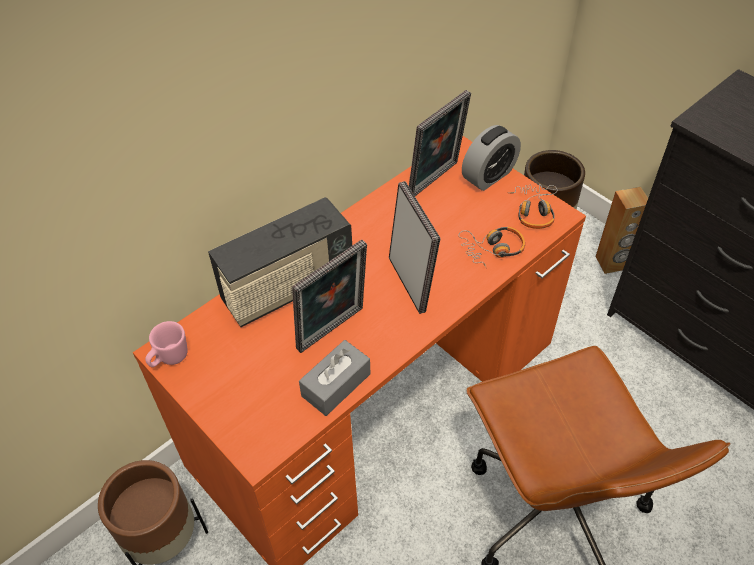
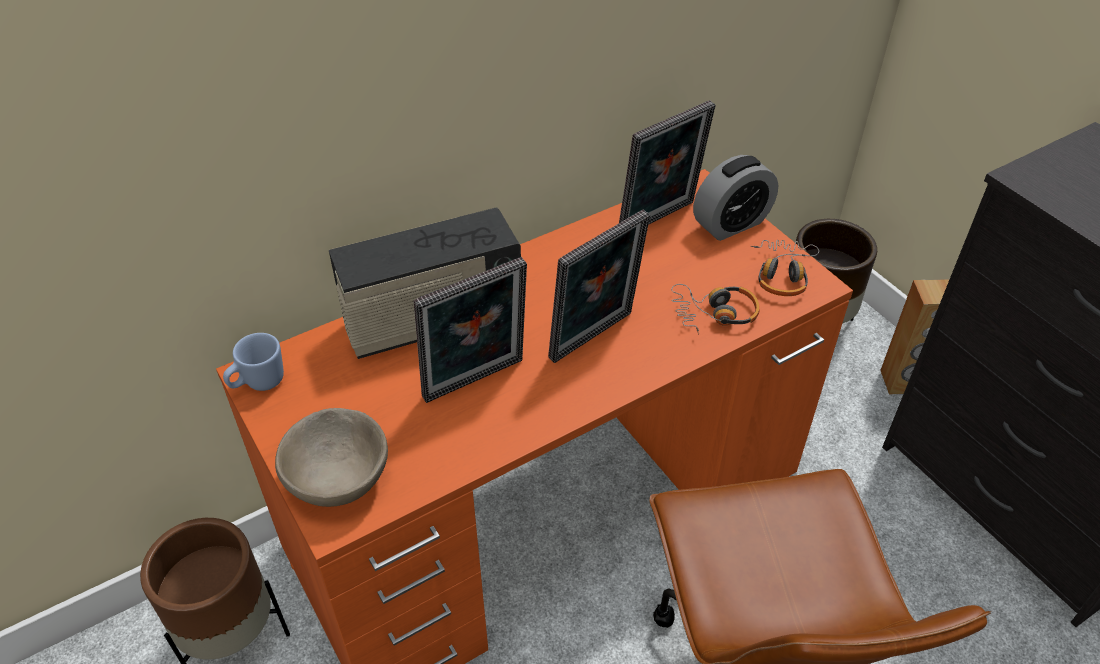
camera: 10 degrees right, 5 degrees down
pink mug [145,321,188,367] -> blue mug [223,333,284,391]
grey tissue box [299,340,371,416] -> none
picture frame [389,181,441,314] -> picture frame turned 60 degrees clockwise [548,209,650,363]
none -> beige bowl [275,408,388,507]

